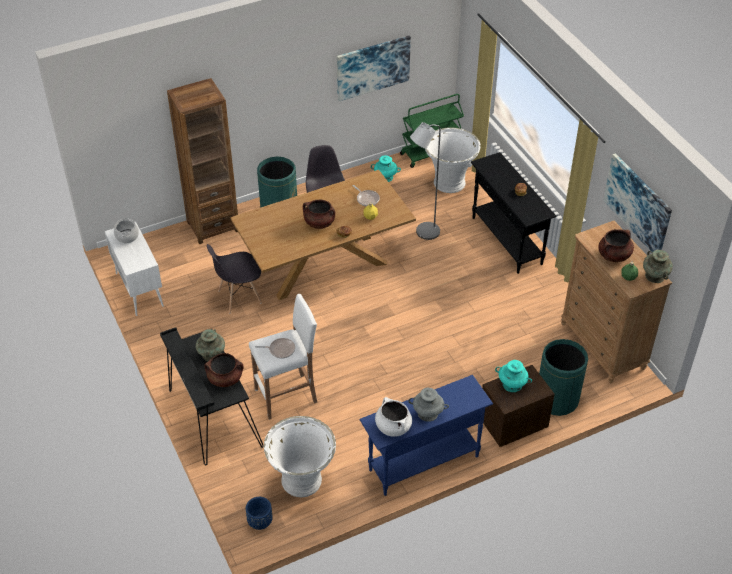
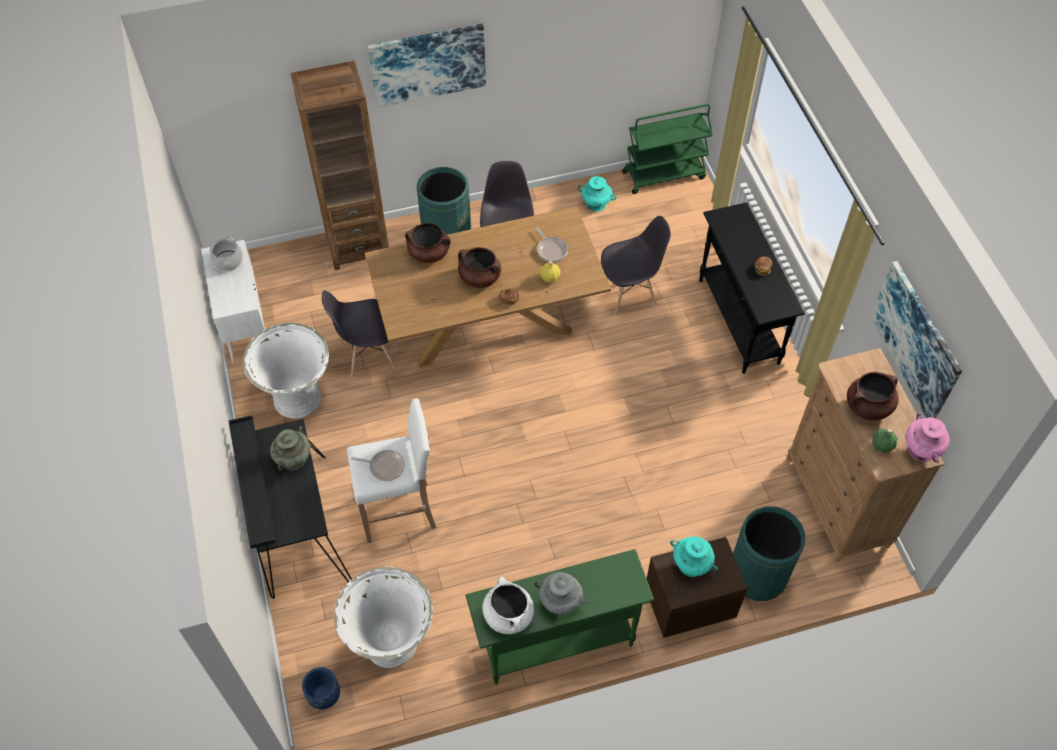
camera: 10 degrees right, 10 degrees up
brown cooking pot [204,353,244,387] -> brown cooking pot moved to [405,223,451,263]
picture [337,36,411,101] -> picture moved to [367,24,486,108]
blue console table [359,375,493,496] -> green console table [466,549,654,684]
grey floor lamp [410,122,441,240] -> grey chair [601,216,671,316]
white planter [425,128,481,193] -> white planter moved to [243,323,329,419]
turquoise vase [643,250,673,283] -> pink vase [906,413,950,463]

